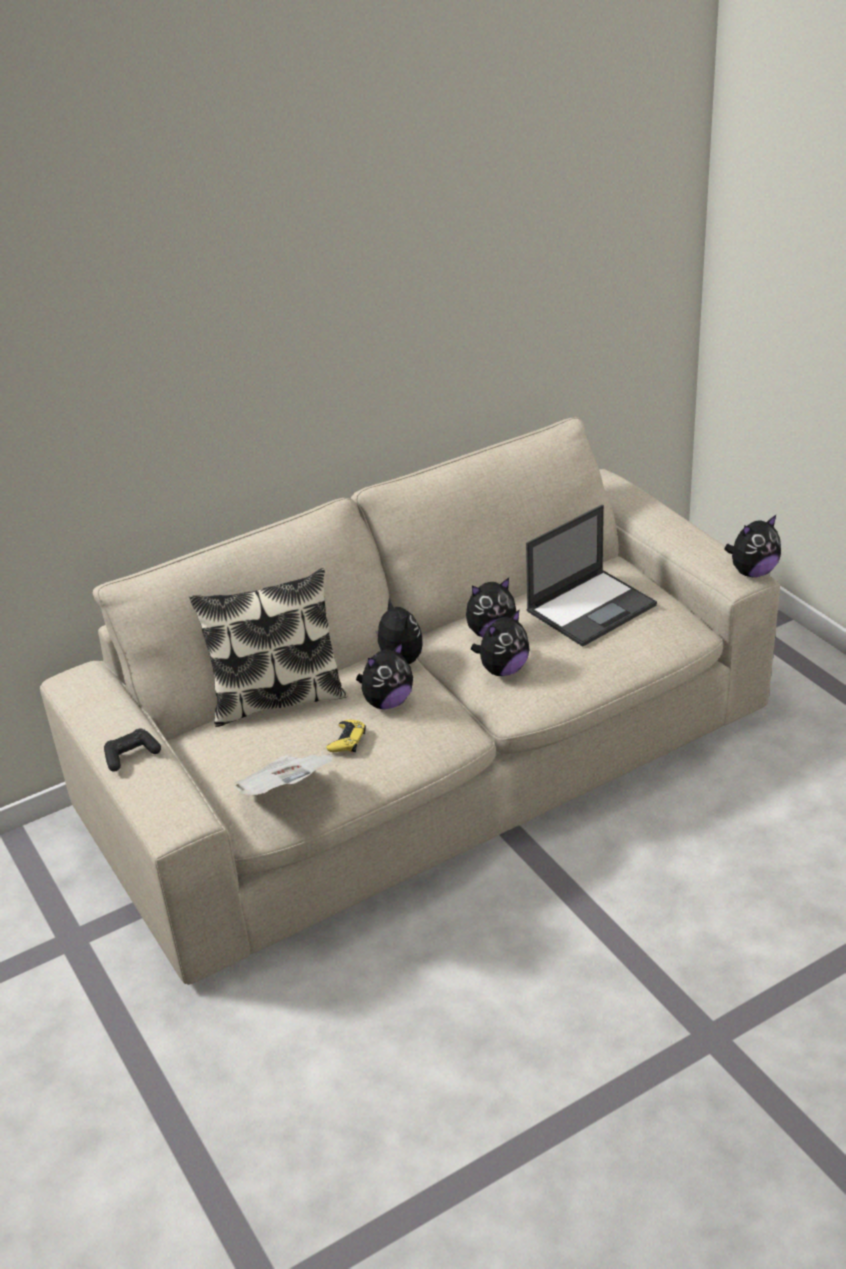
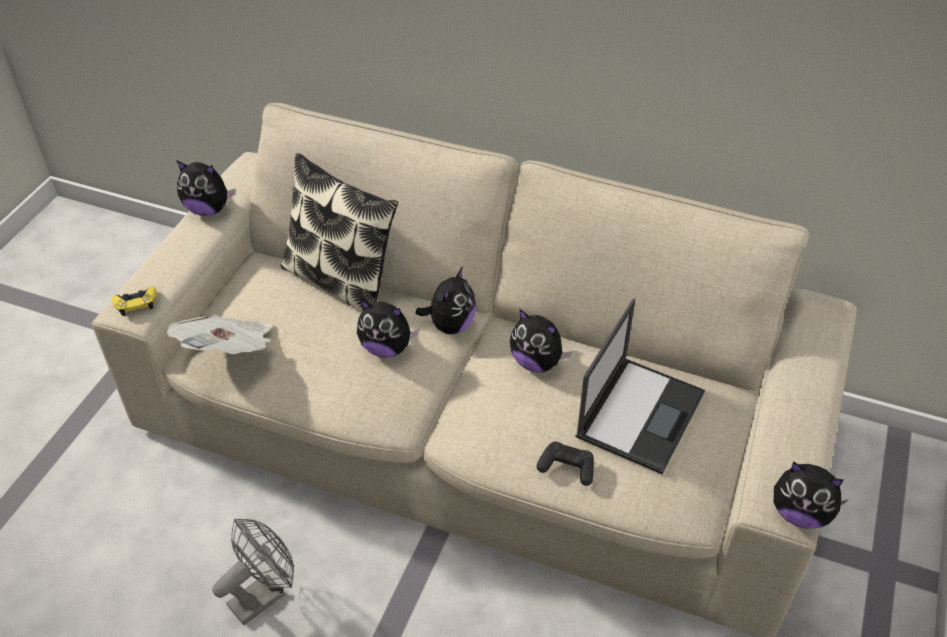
camera: 50 degrees right, 10 degrees up
black game controller [104,728,161,772] -> black game controller moved to [537,442,594,486]
yellow game controller [326,720,366,752] -> yellow game controller moved to [112,286,157,316]
plush toy [471,609,530,676] -> plush toy moved to [176,160,236,216]
laptop [526,505,657,647] -> laptop turned 75 degrees counterclockwise [575,299,705,474]
none -> grey fan [212,518,294,625]

